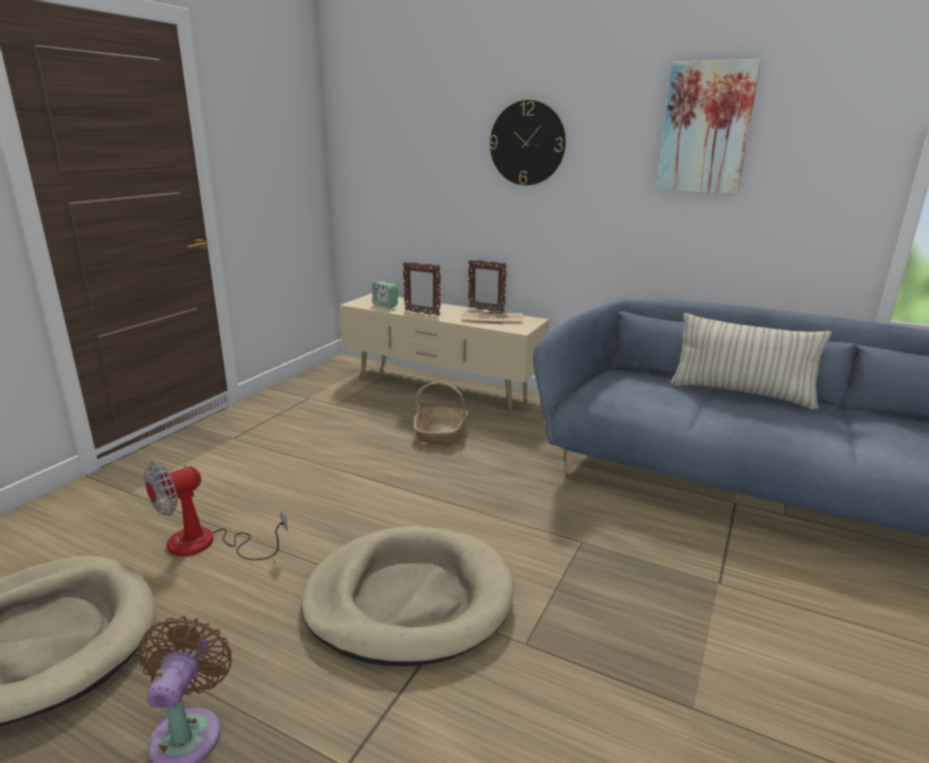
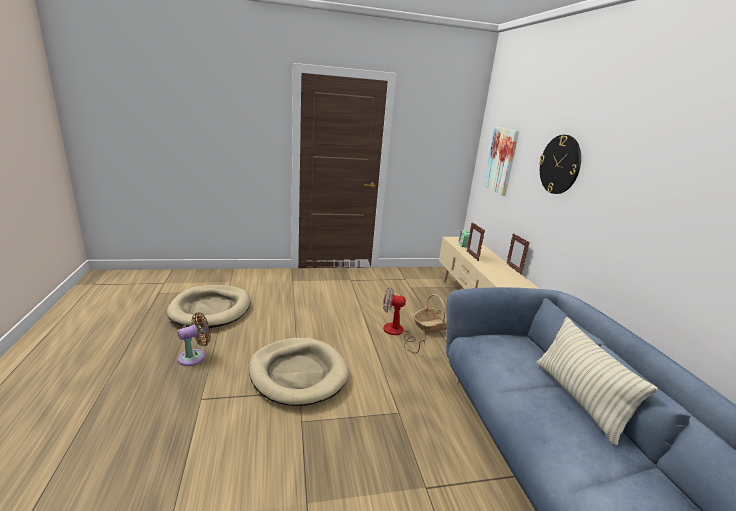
camera: 50 degrees right, 0 degrees up
fan [144,461,288,560] -> fan moved to [383,287,426,353]
newspaper [461,311,523,325] -> none
picture [656,59,761,195] -> picture moved to [484,127,519,196]

